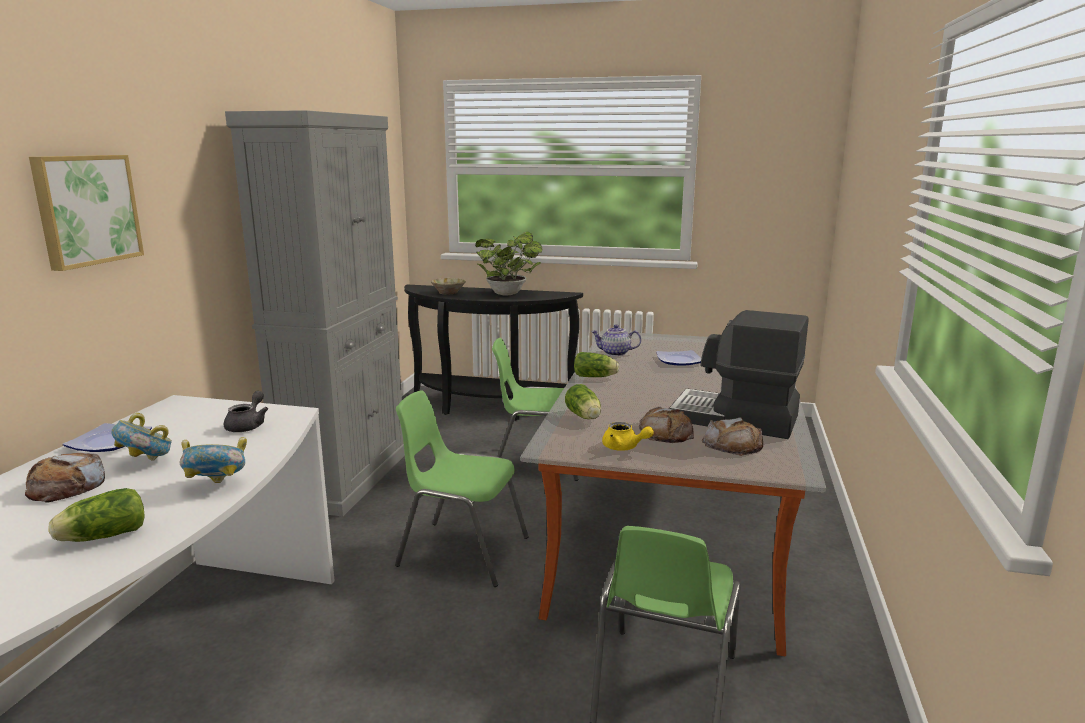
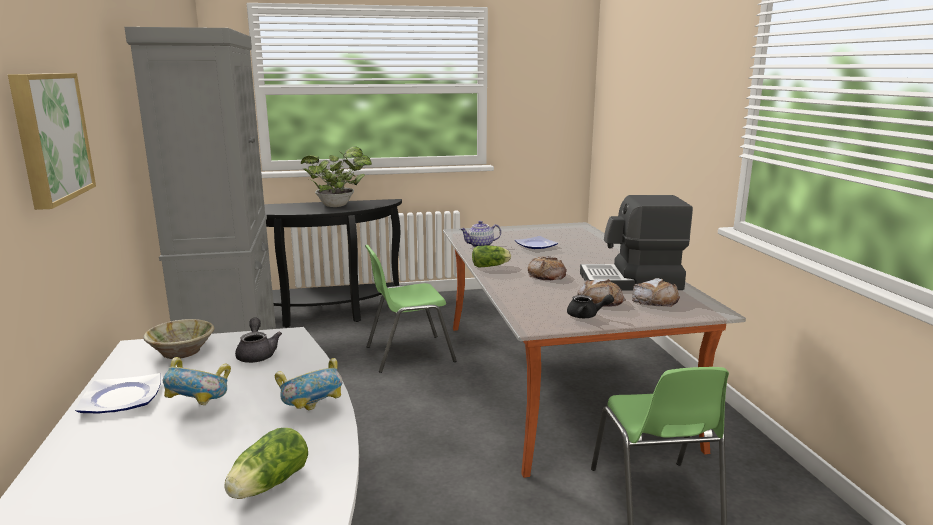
camera: 25 degrees left, 0 degrees up
bread [25,452,105,503] -> bread moved to [528,256,567,280]
green chair [395,390,529,587] -> none
beige bowl [431,278,466,295] -> beige bowl moved to [143,319,214,359]
lettuce [565,384,601,419] -> none
yellow teapot [602,422,654,451] -> black teapot [567,294,614,318]

